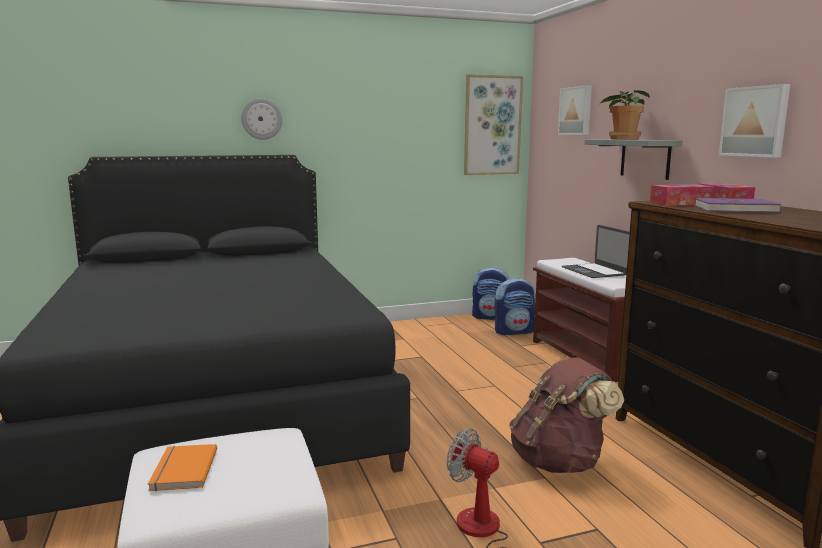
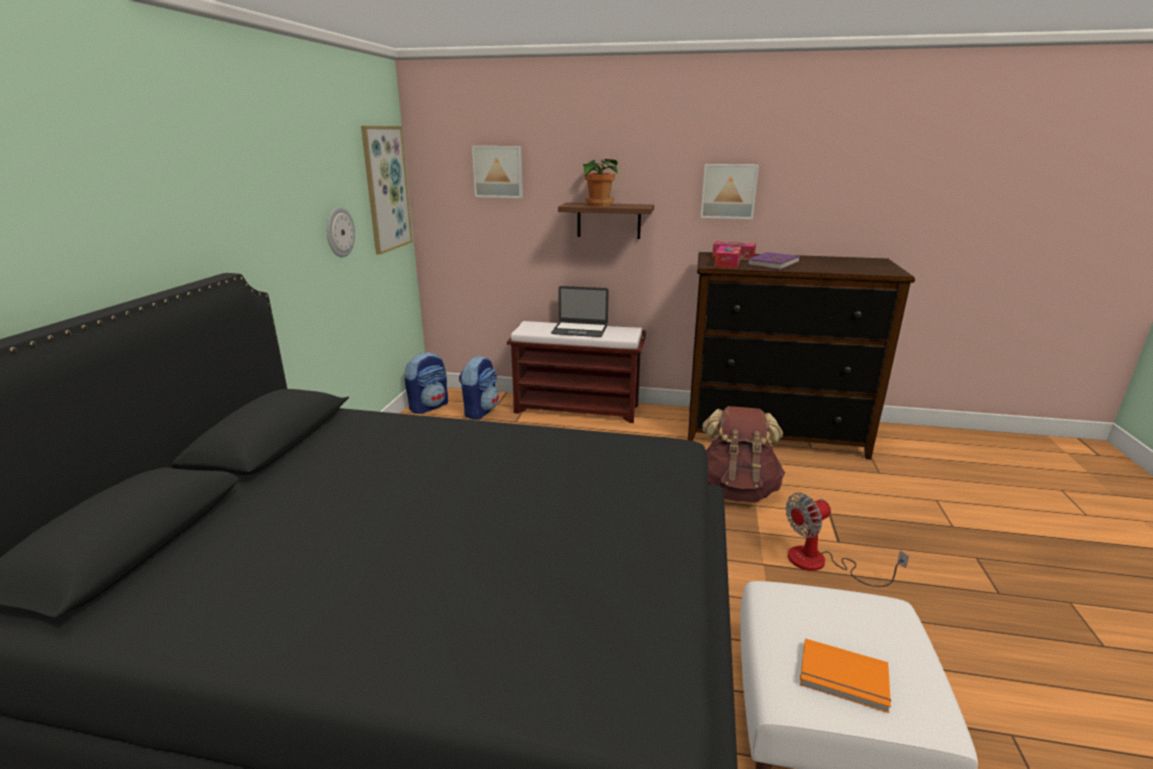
camera: 60 degrees left, 10 degrees up
wall clock [241,98,283,140] -> wall clock moved to [327,207,355,257]
grey shelf [584,139,683,180] -> brown shelf [558,203,654,239]

